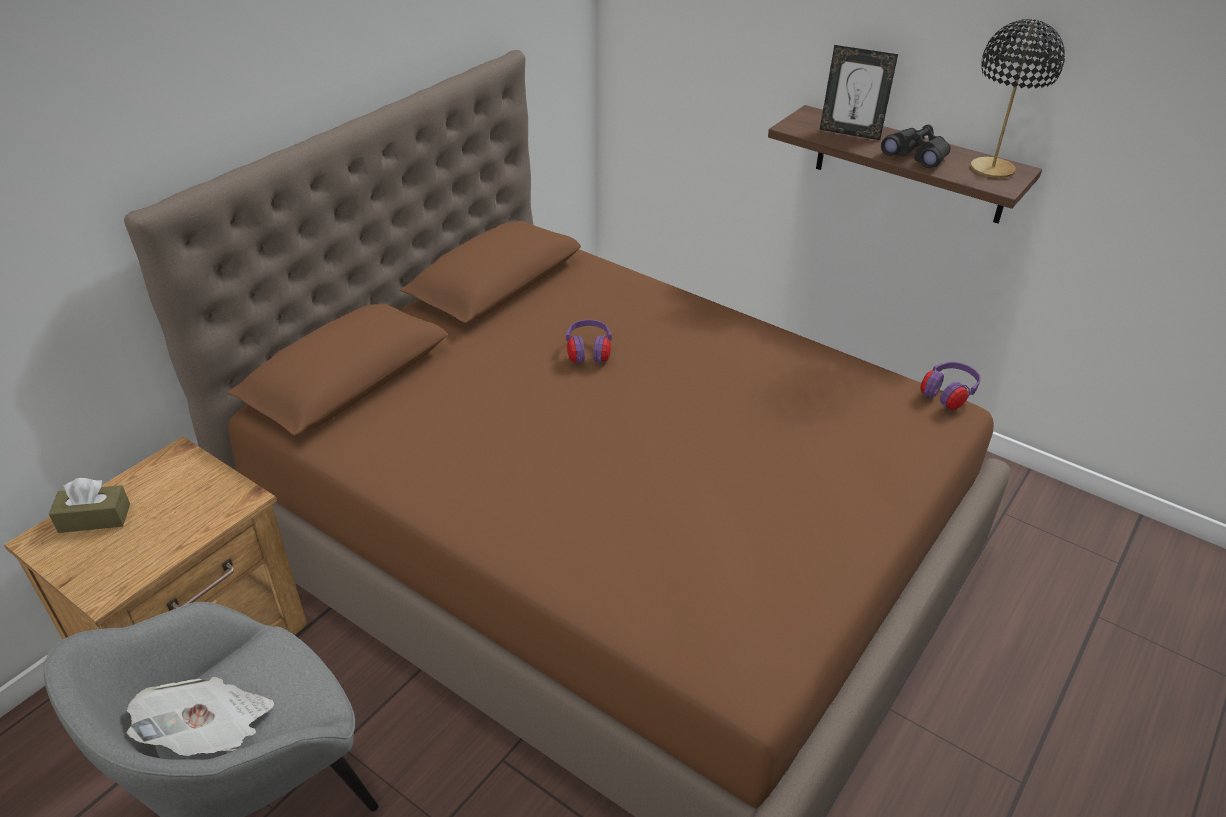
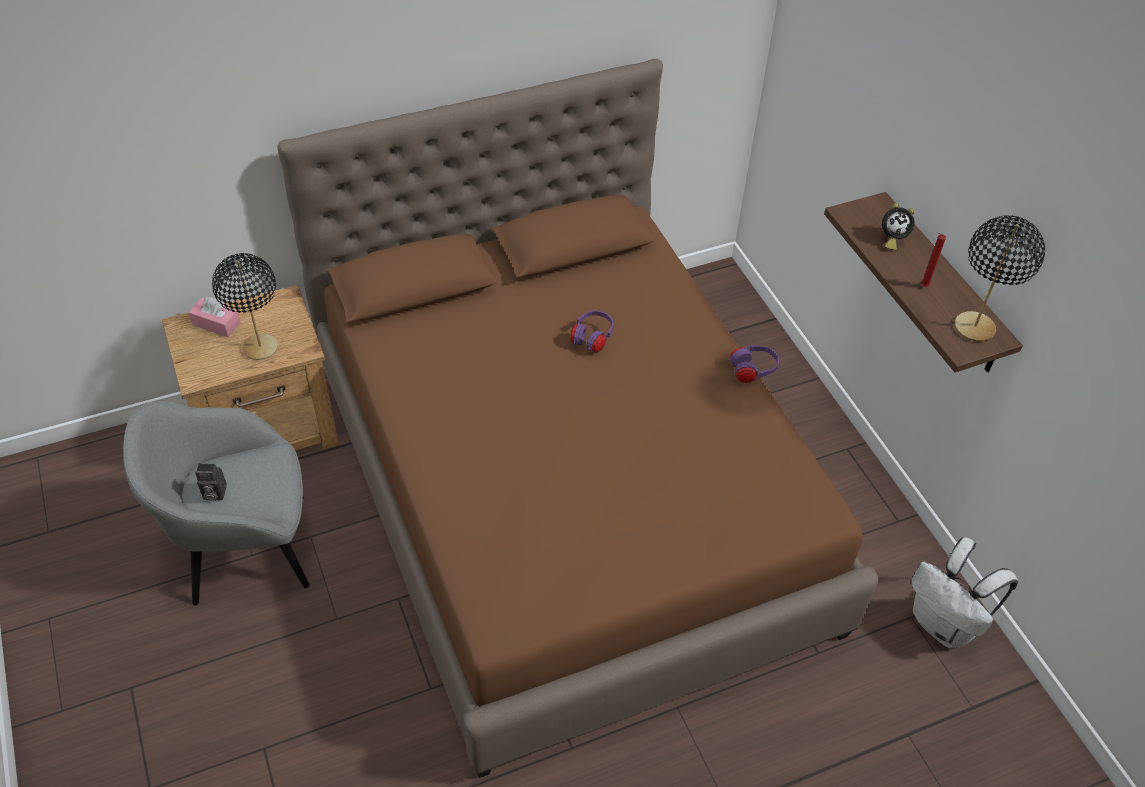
camera: 30 degrees right, 10 degrees up
brown tissue box [49,478,130,533] -> pink tissue box [189,297,241,337]
newspaper [126,677,274,756] -> camera [195,463,227,500]
picture frame [820,45,898,140] -> alarm clock [882,203,915,250]
black binoculars [881,124,951,168] -> red candle [921,232,946,287]
purple headphones [920,362,981,410] -> purple headphones moved to [728,345,779,383]
none -> black table lamp [212,253,278,360]
none -> white backpack [911,537,1018,648]

